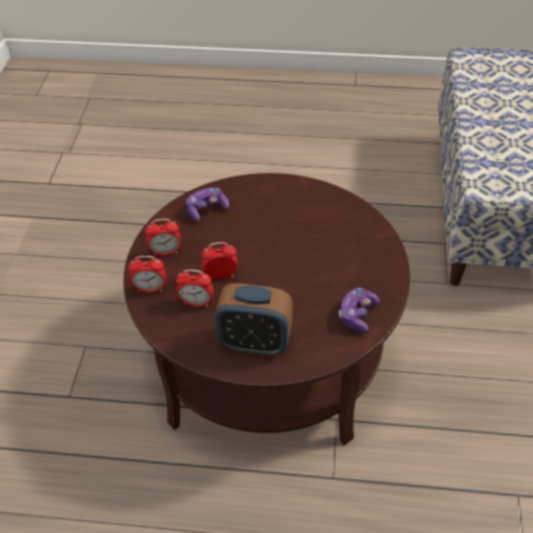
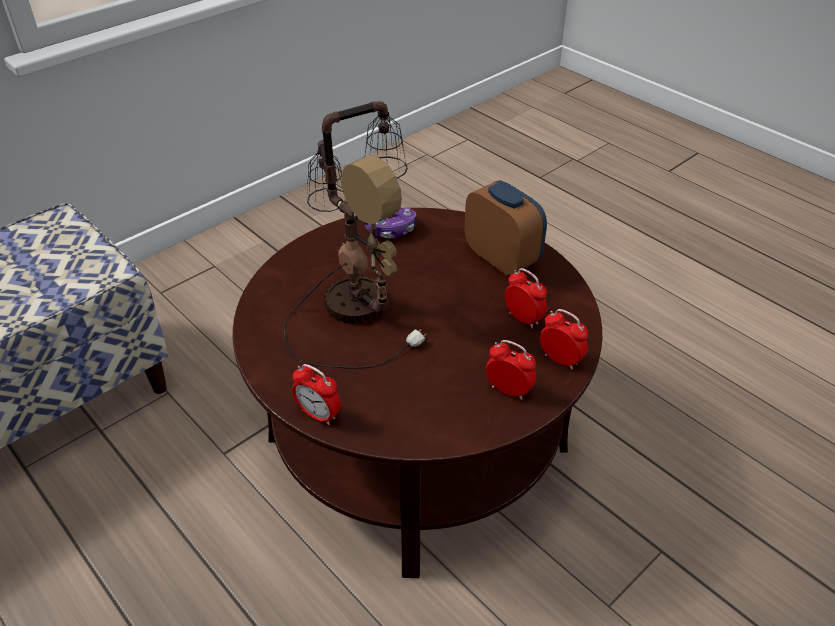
camera: 140 degrees left, 5 degrees down
game controller [186,187,229,221] -> none
alarm clock [202,242,238,279] -> alarm clock moved to [292,364,341,425]
none -> table lamp [284,101,427,368]

